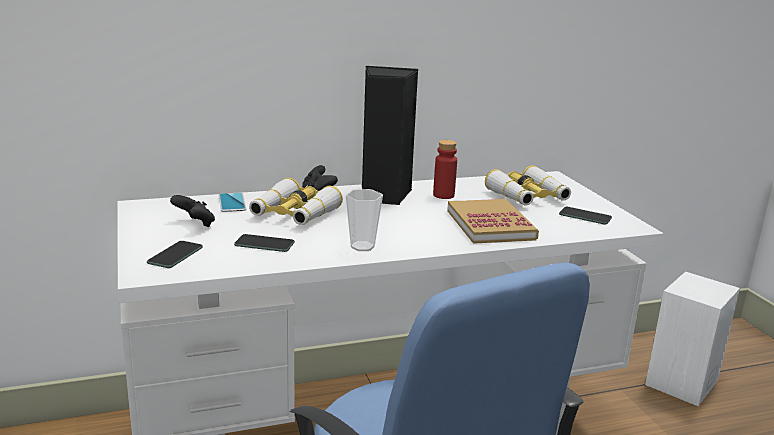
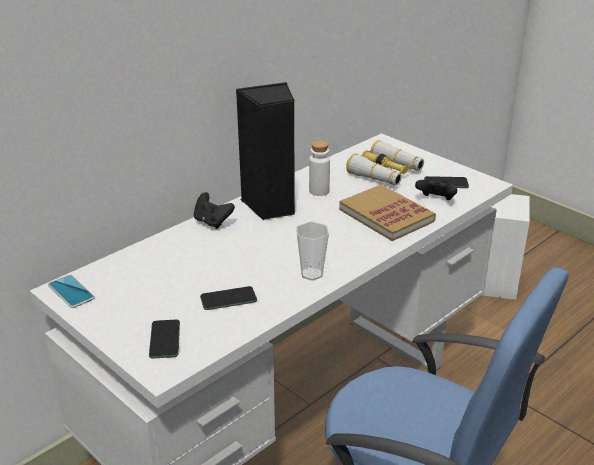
camera: 25 degrees left, 10 degrees up
black game controller [170,195,215,227] -> black game controller moved to [415,180,457,200]
phone [219,193,246,212] -> phone moved to [48,275,95,308]
binoculars [249,178,343,225] -> none
red bottle [433,140,457,199] -> white bottle [309,140,330,196]

